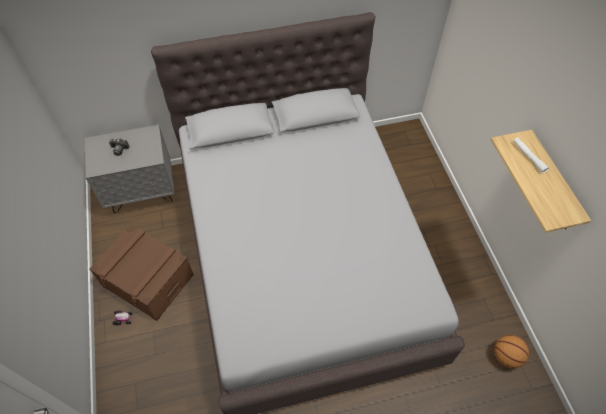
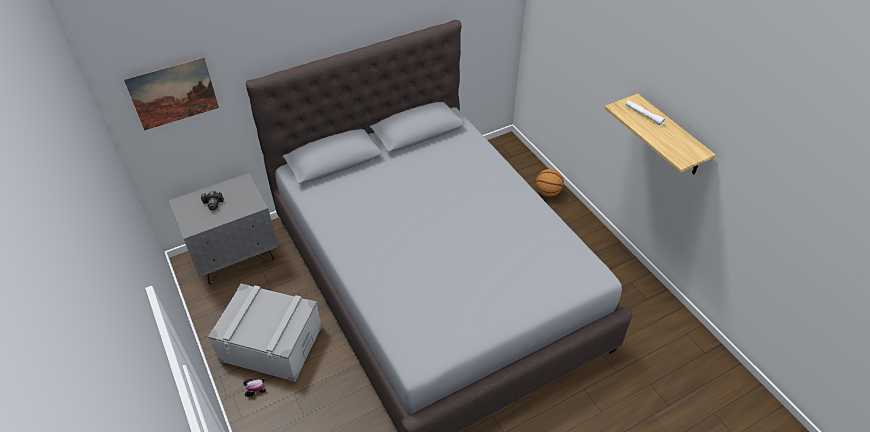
camera: 15 degrees left, 10 degrees down
brown storage box [89,225,194,321] -> grey storage box [208,284,322,382]
basketball [494,335,529,368] -> basketball moved to [536,169,564,197]
none -> picture [124,57,219,130]

